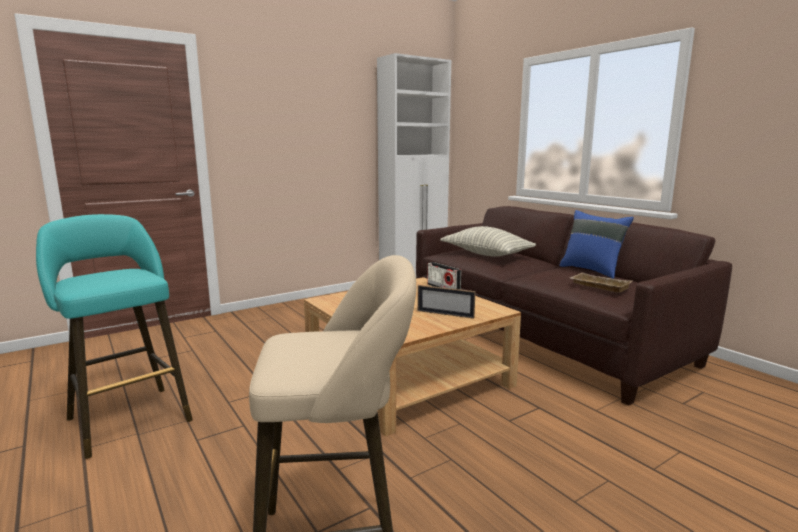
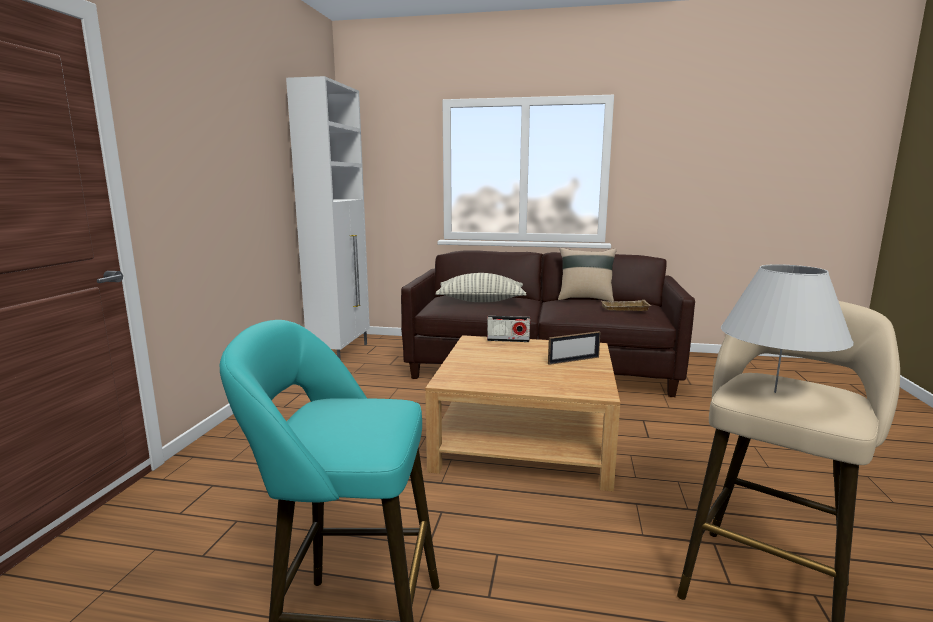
camera: 45 degrees left, 0 degrees up
blue pillow [559,210,634,279] -> beige pillow [558,248,616,302]
none -> white table lamp [721,264,854,393]

